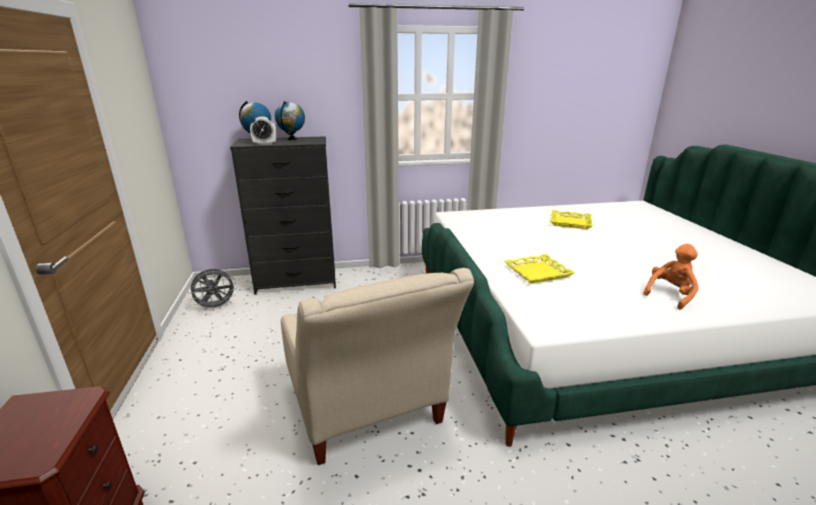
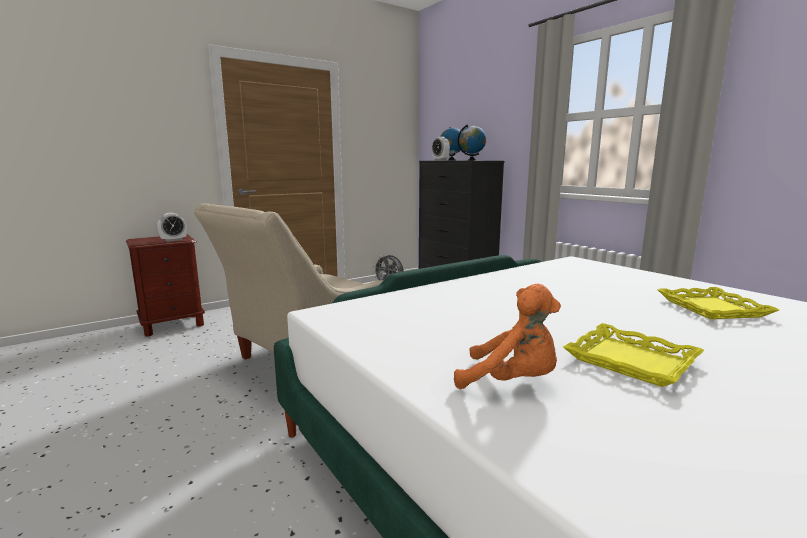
camera: 65 degrees right, 10 degrees down
yellow tray [504,254,575,284] -> yellow tray moved to [563,323,704,387]
none -> alarm clock [157,213,187,242]

